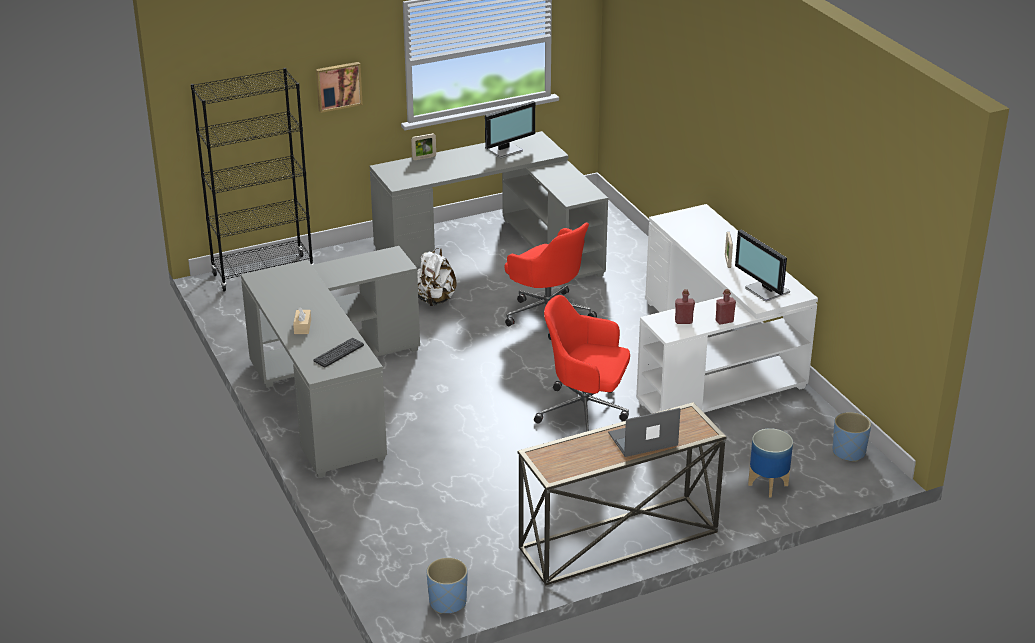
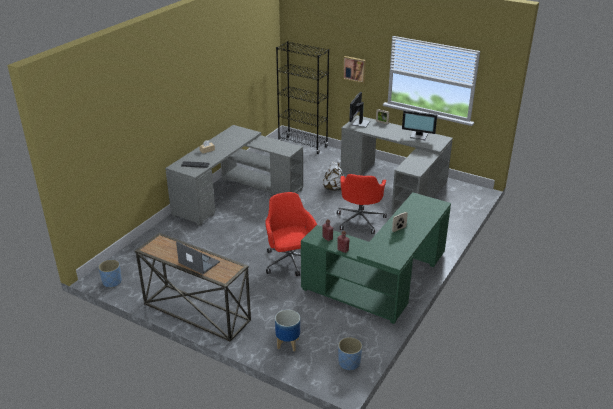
camera: 55 degrees right, 0 degrees up
white desk [636,204,818,414] -> green desk [301,192,451,324]
monitor [735,230,790,302] -> monitor moved to [349,92,370,128]

